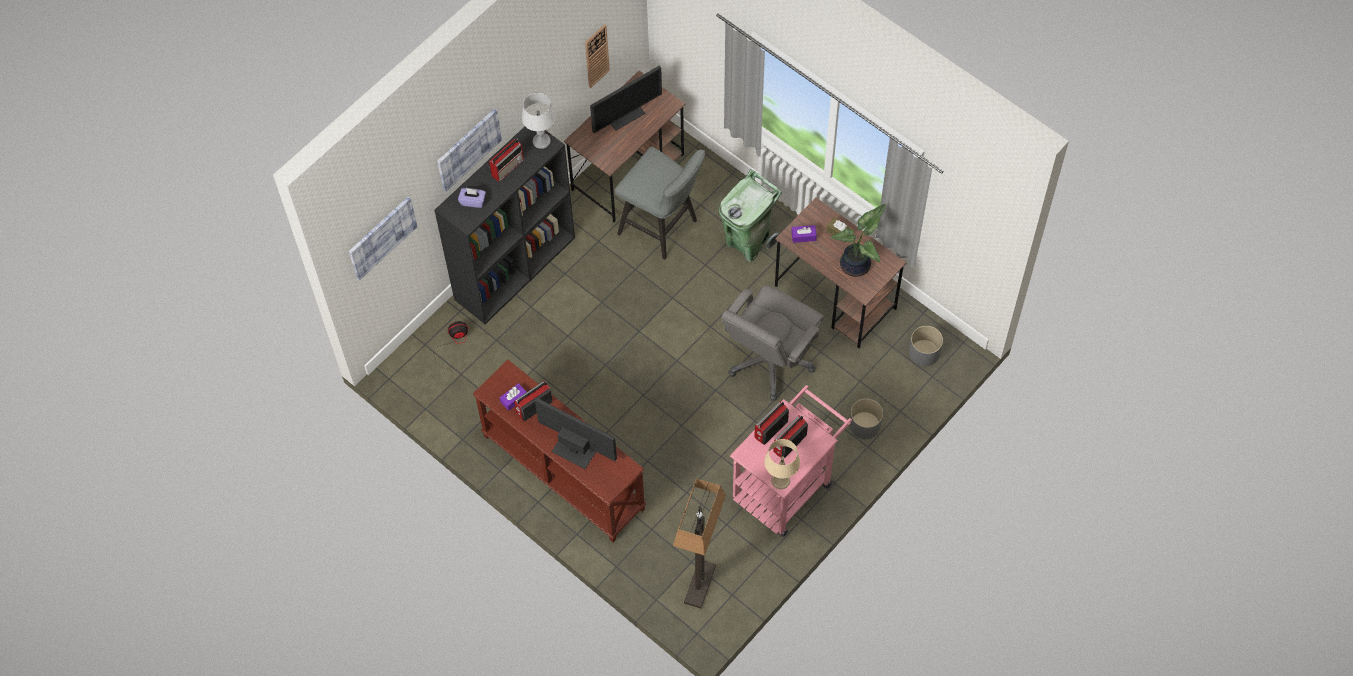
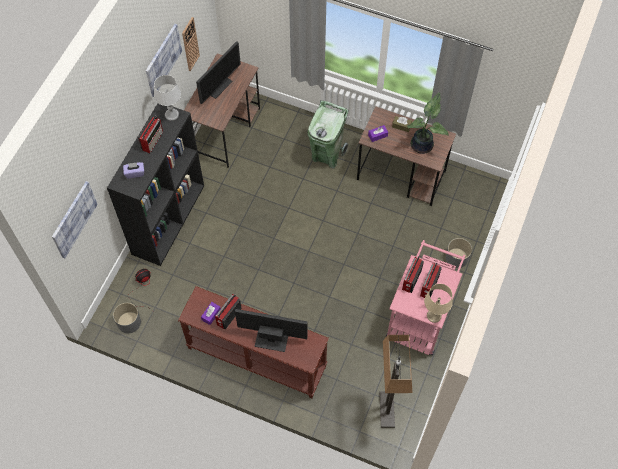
camera: 20 degrees left, 0 degrees up
picture [437,108,502,192] -> picture moved to [146,24,182,97]
grey stool [615,147,705,259] -> none
grey office chair [721,285,824,401] -> none
grey planter [909,326,943,366] -> grey planter moved to [113,303,141,333]

